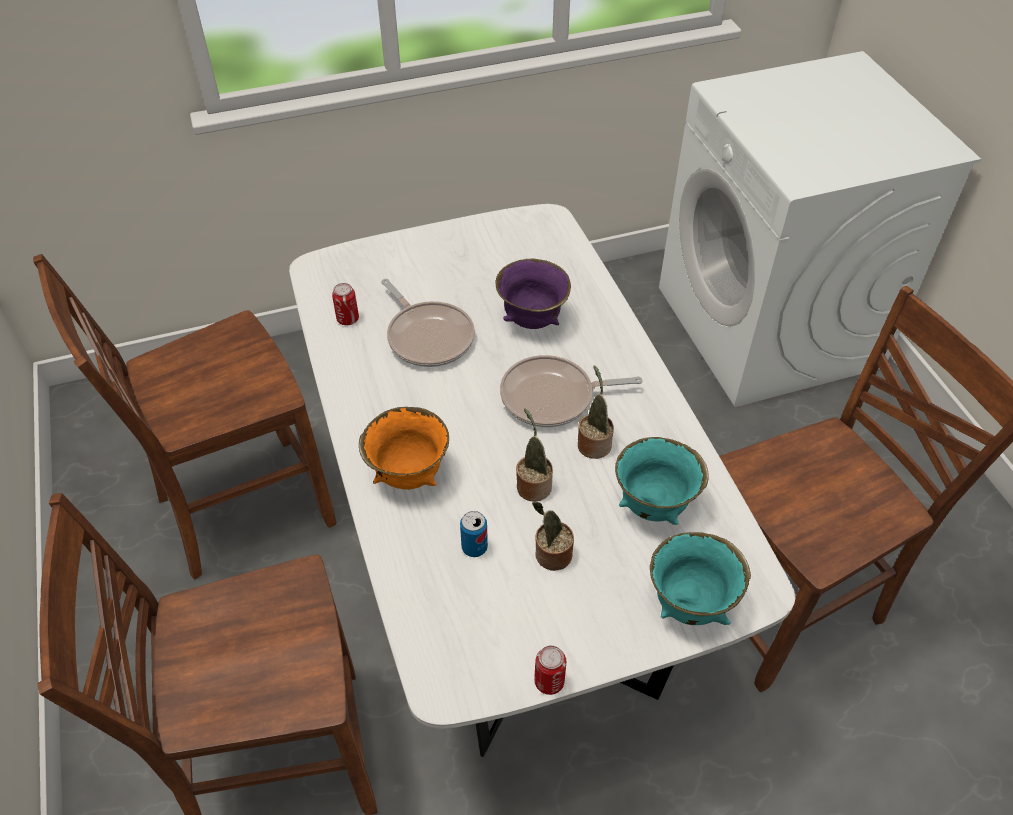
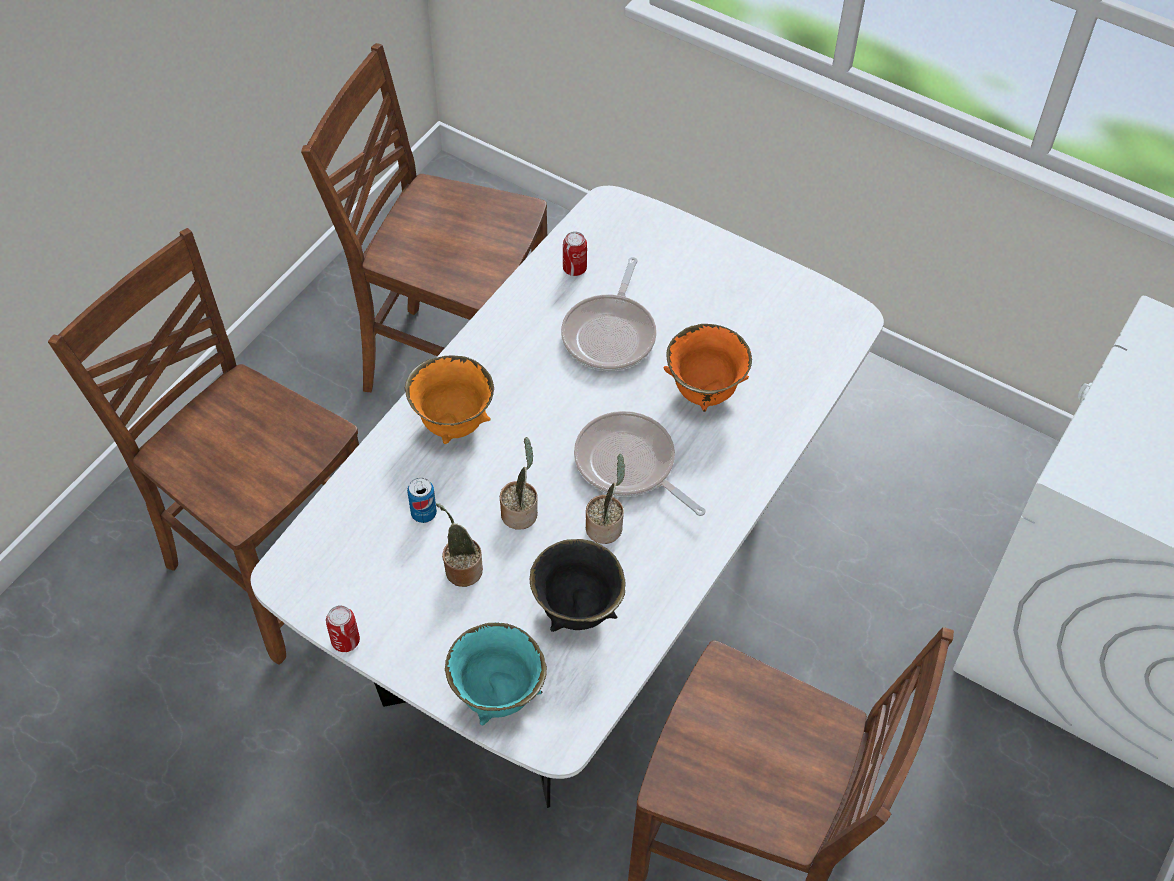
camera: 50 degrees right, 5 degrees up
purple bowl [495,258,571,329] -> orange bowl [663,324,752,412]
turquoise bowl [615,437,708,525] -> black bowl [530,539,625,632]

